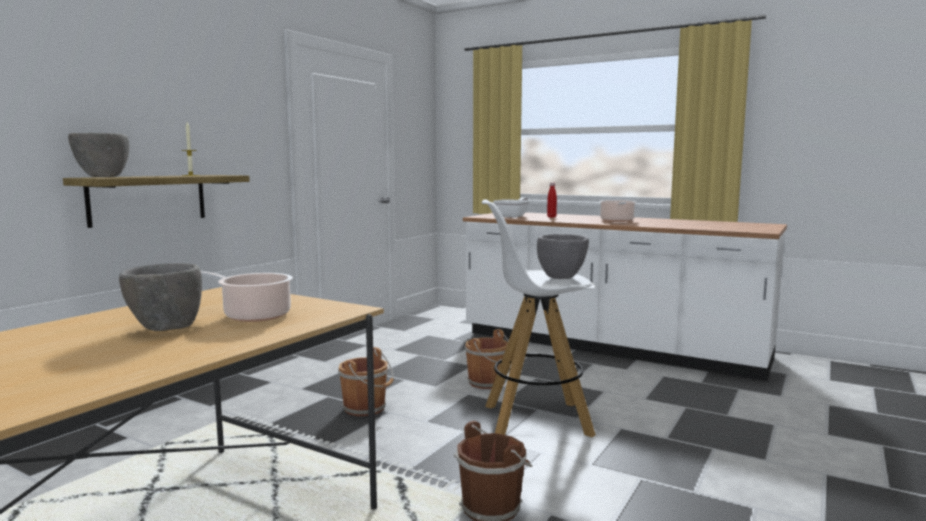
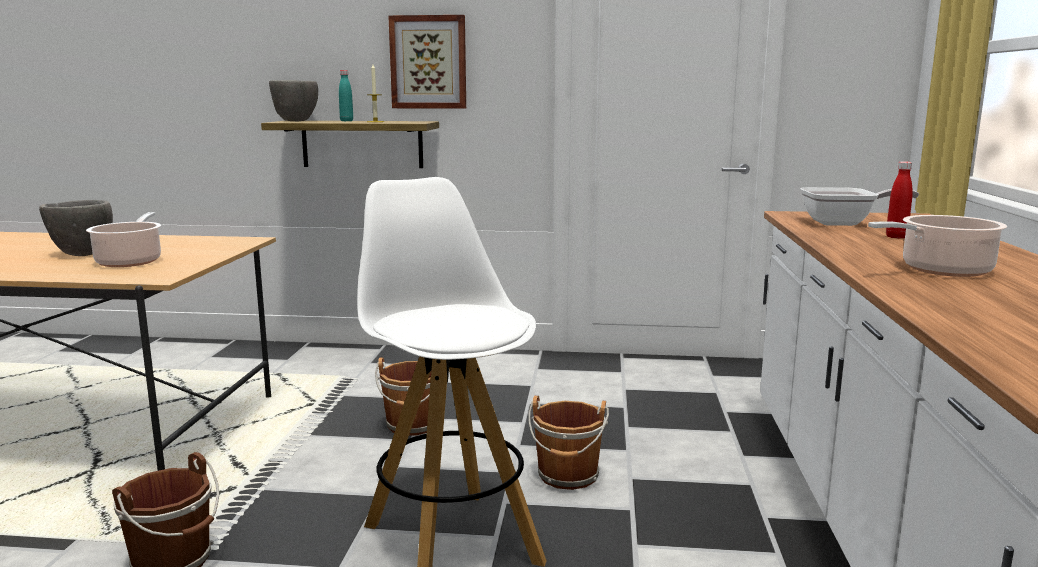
camera: 65 degrees right, 5 degrees up
grey bowl [537,234,589,279] -> none
none -> turquoise bottle [339,70,353,121]
none -> picture [388,15,466,109]

